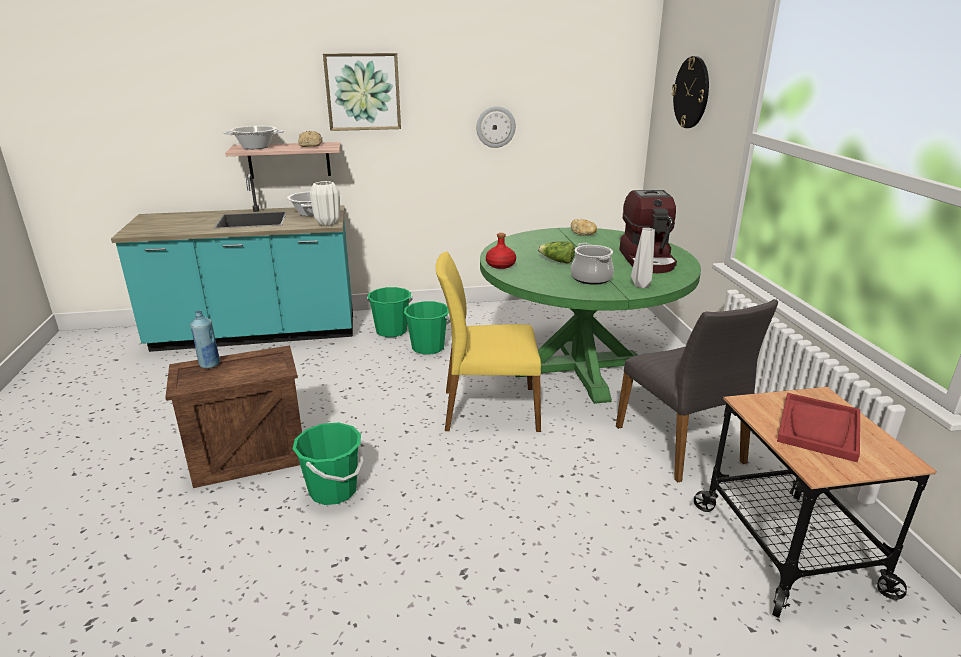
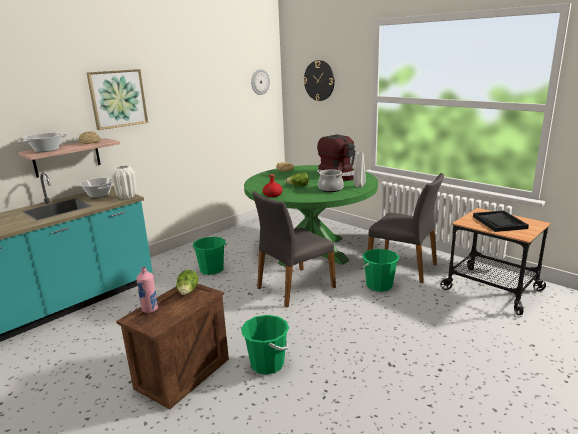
camera: 35 degrees left, 5 degrees down
blue bottle [190,310,220,369] -> pink bottle [136,266,158,313]
green bucket [367,287,412,337] -> green bucket moved to [362,249,399,292]
yellow chair [435,252,541,432] -> grey chair [252,191,336,308]
wall clock [476,106,516,148] -> wall clock moved to [251,69,270,95]
red tray [777,393,860,462] -> black tray [473,210,529,232]
none -> lettuce [176,270,199,295]

